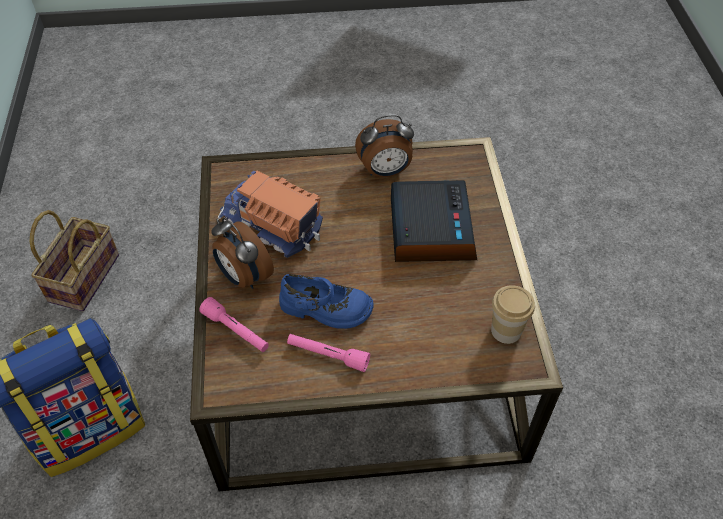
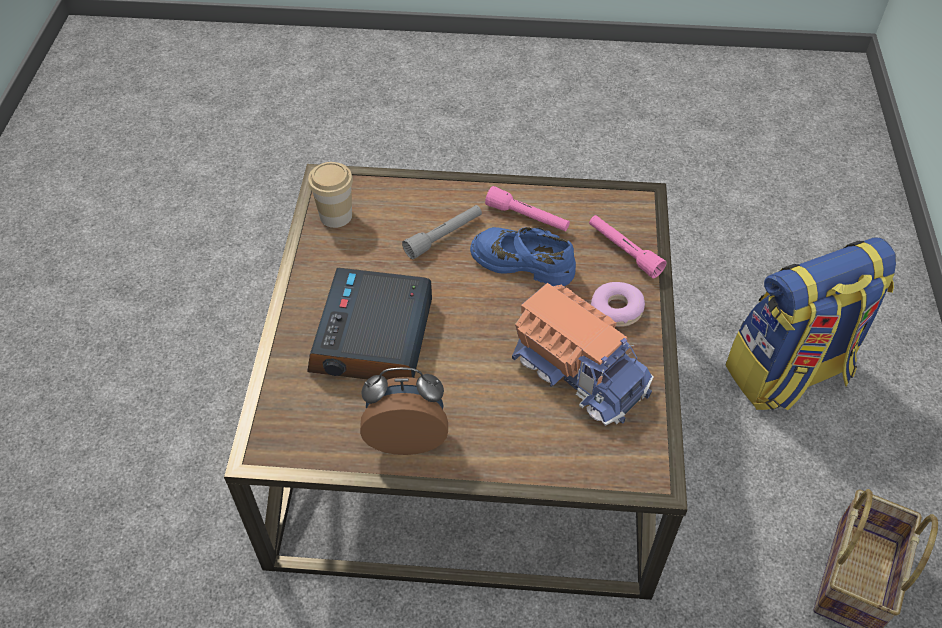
camera: 170 degrees left, 0 degrees up
alarm clock [211,218,274,289] -> donut [591,282,645,327]
none -> grey flashlight [402,205,482,260]

